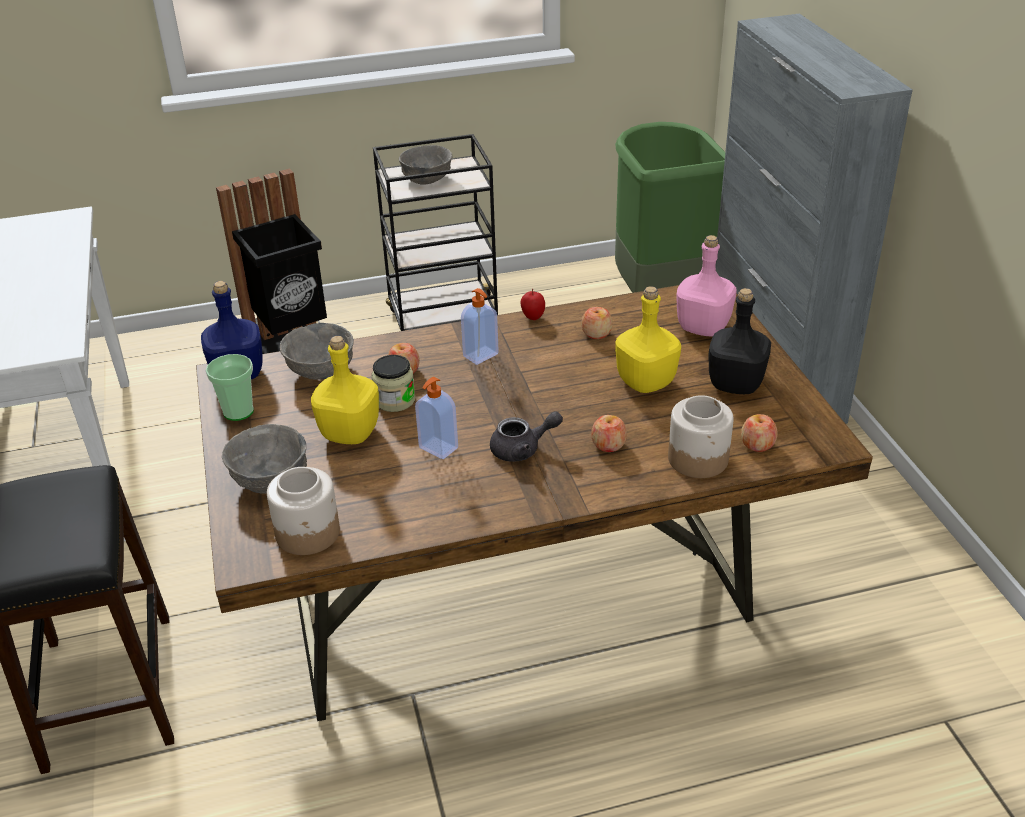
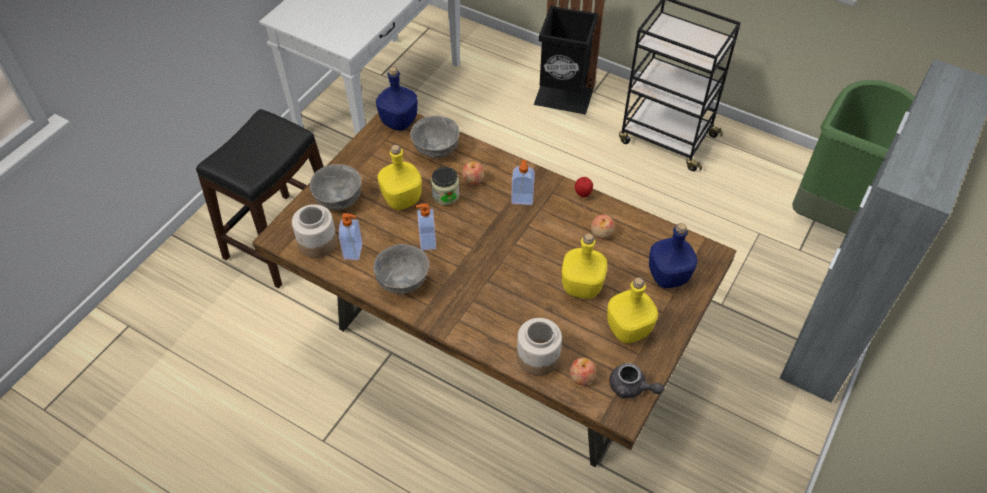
camera: 45 degrees right, 15 degrees up
cup [206,354,254,421] -> none
grey bowl [399,145,452,185] -> grey bowl moved to [373,244,429,294]
grey teapot [490,411,563,462] -> grey teapot moved to [609,363,664,399]
apple [591,415,627,452] -> none
pink bottle [676,235,737,336] -> blue bottle [649,223,698,288]
black bottle [708,288,771,394] -> yellow bottle [607,277,658,343]
none -> soap dispenser [339,213,363,260]

